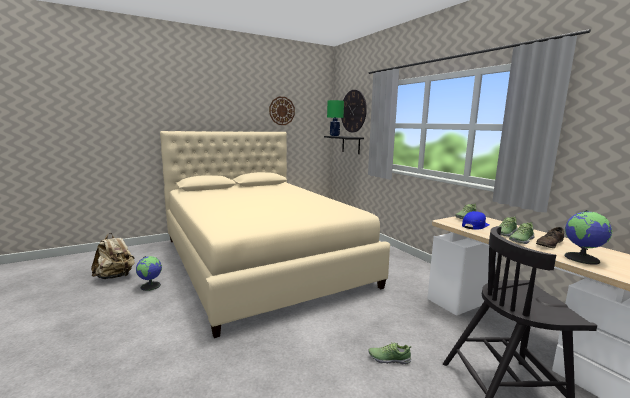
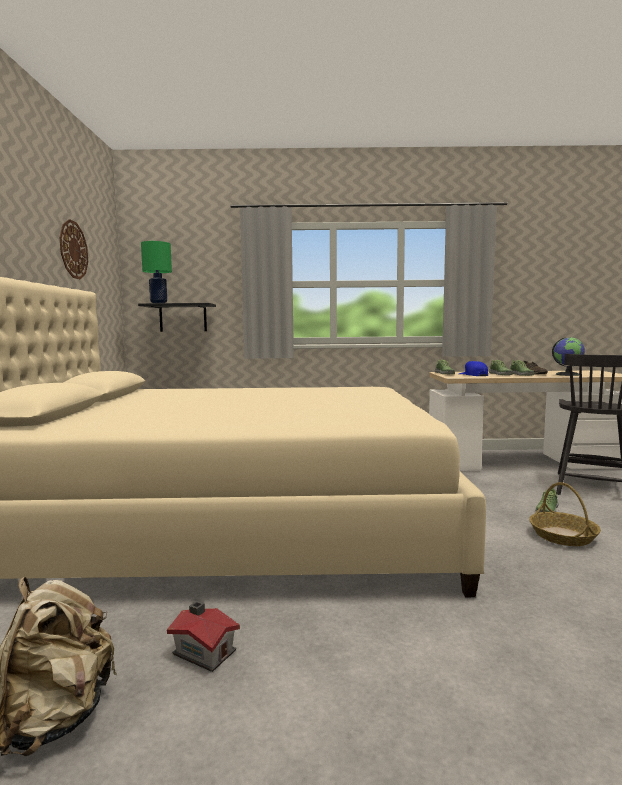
camera: 60 degrees left, 5 degrees down
globe [136,256,162,291] -> toy house [167,601,240,672]
wall clock [341,90,367,132] -> none
none -> basket [529,482,601,546]

